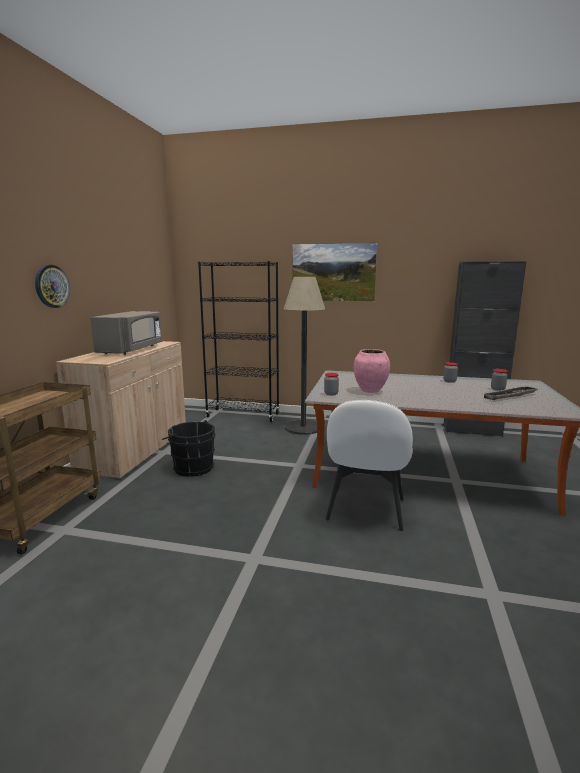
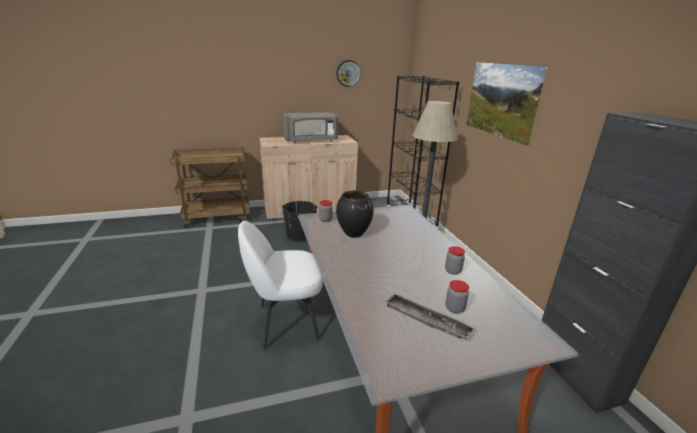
camera: 60 degrees right, 10 degrees up
wall clock [35,265,70,308] -> wall clock moved to [336,60,361,87]
pink vase [354,349,390,393] -> black vase [336,191,374,238]

